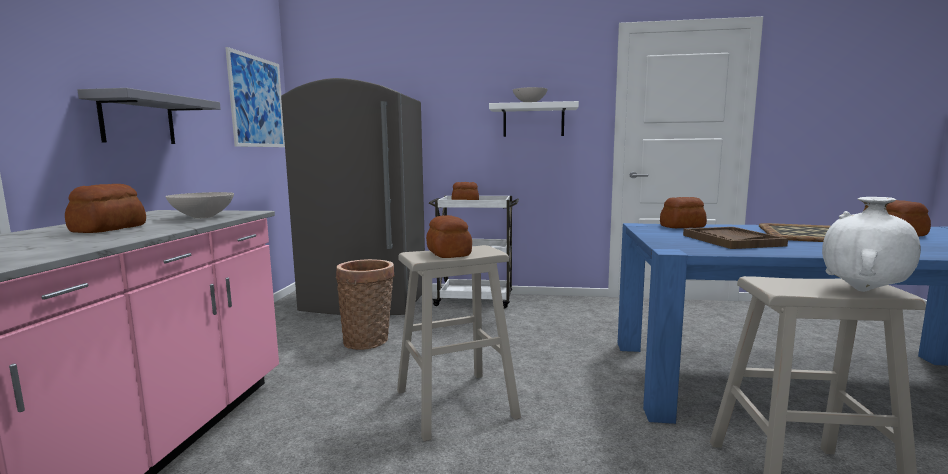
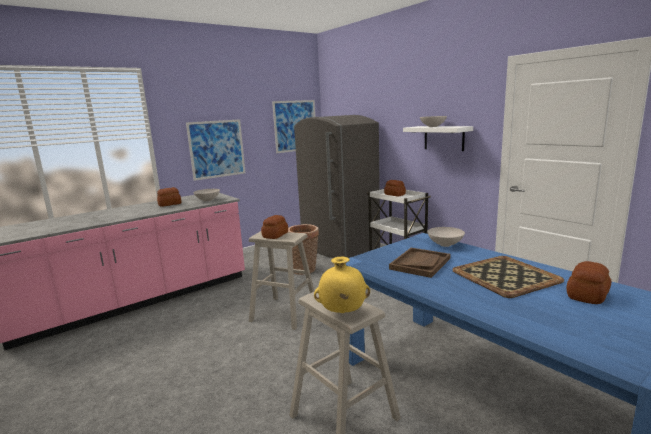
camera: 45 degrees right, 5 degrees up
grey shelf [78,88,221,144] -> picture [186,119,245,181]
bread [660,197,707,228] -> white bowl [427,227,465,247]
white vase [822,197,921,292] -> yellow vase [314,257,370,313]

